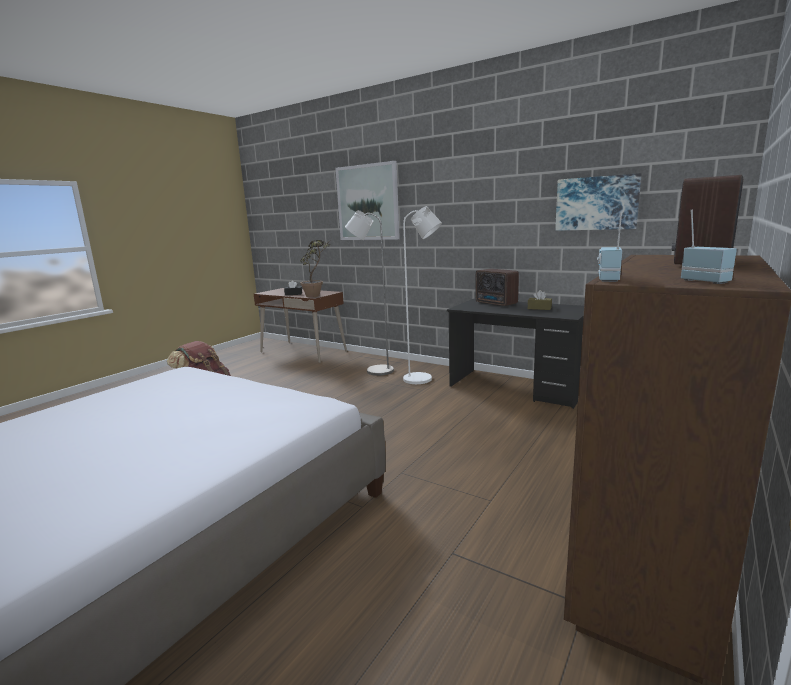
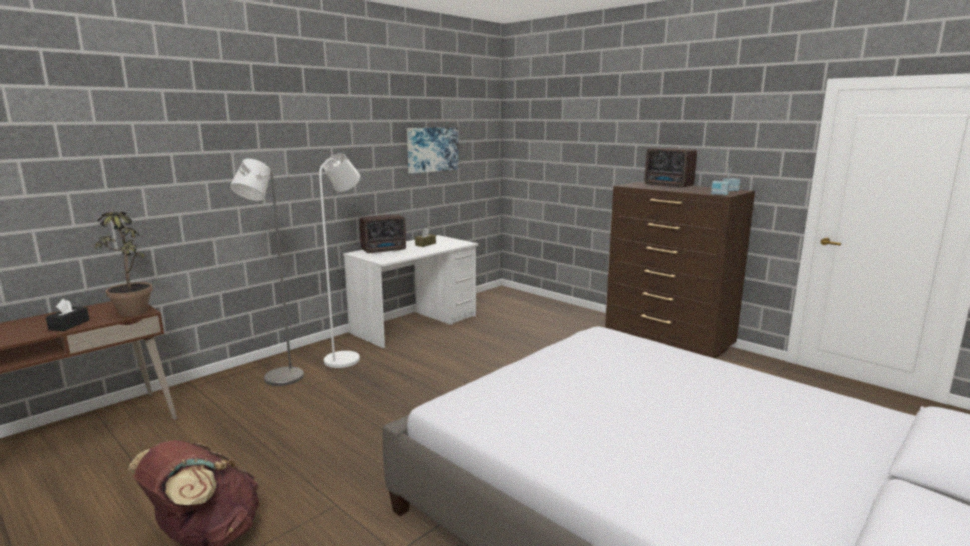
camera: 80 degrees left, 0 degrees up
picture [335,161,400,240] -> none
black desk [447,299,584,409] -> white desk [343,235,478,349]

